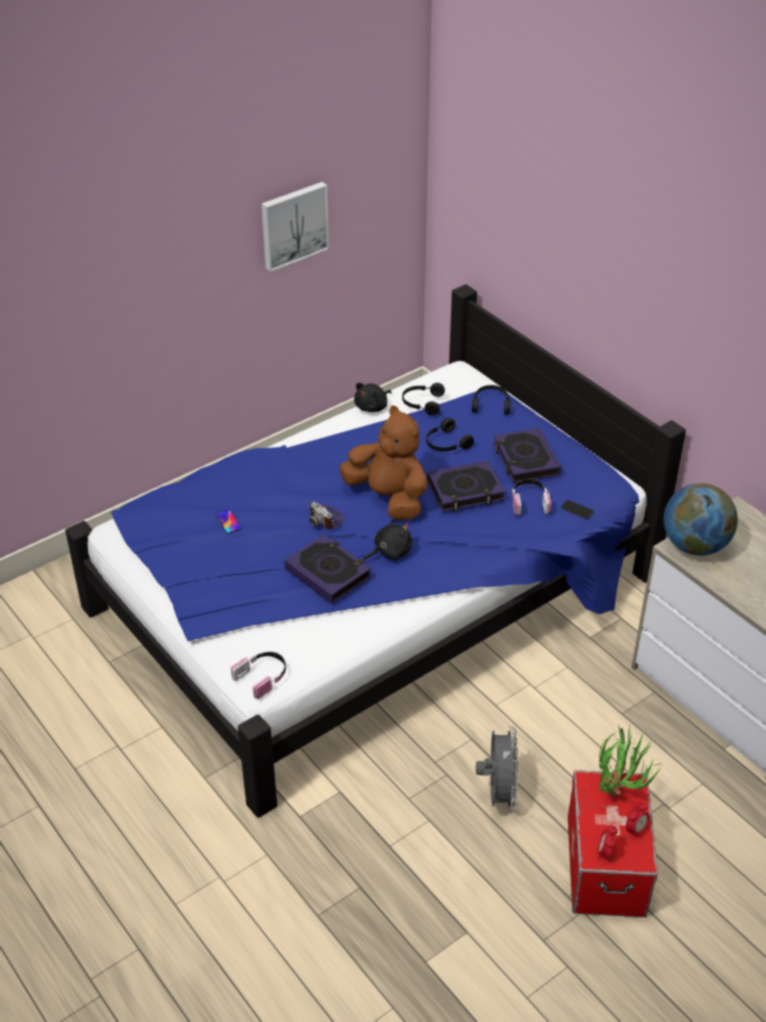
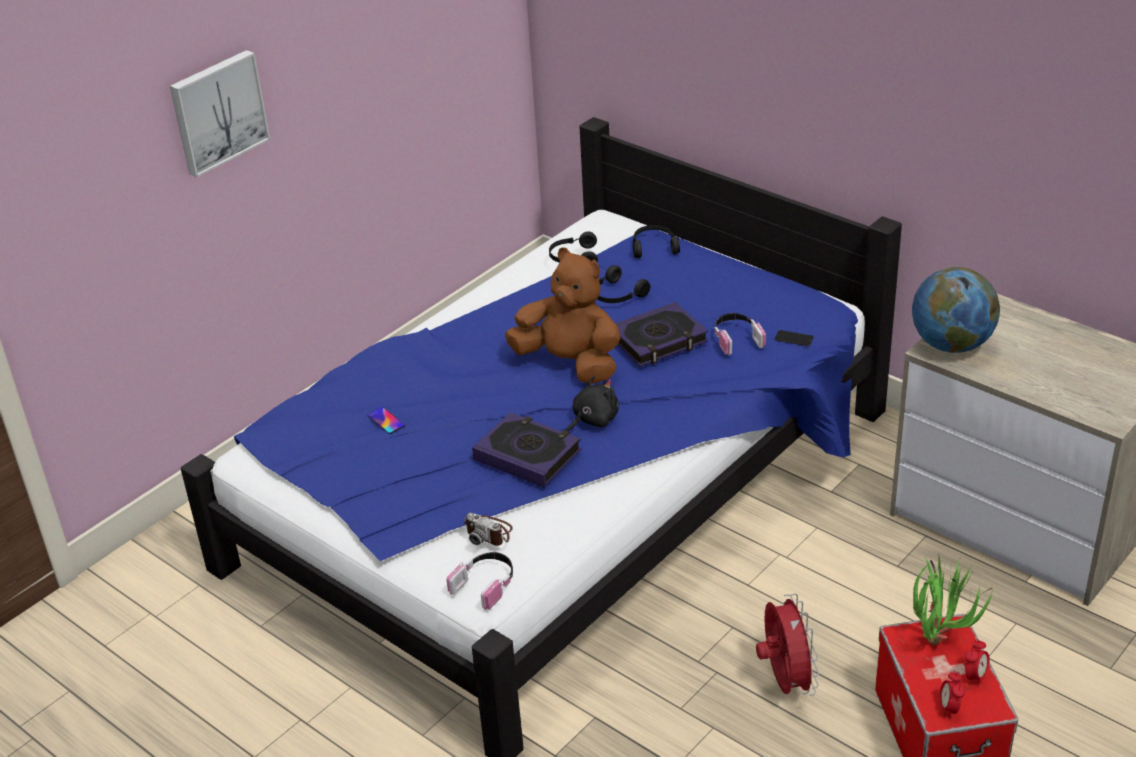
camera: 10 degrees left, 5 degrees down
picture [261,182,329,272] -> picture moved to [170,50,270,177]
camera [309,502,344,529] -> camera moved to [464,513,513,546]
black plush toy [354,383,392,412] -> none
grey fan [476,726,518,812] -> red fan [756,594,819,696]
book [493,428,561,483] -> none

